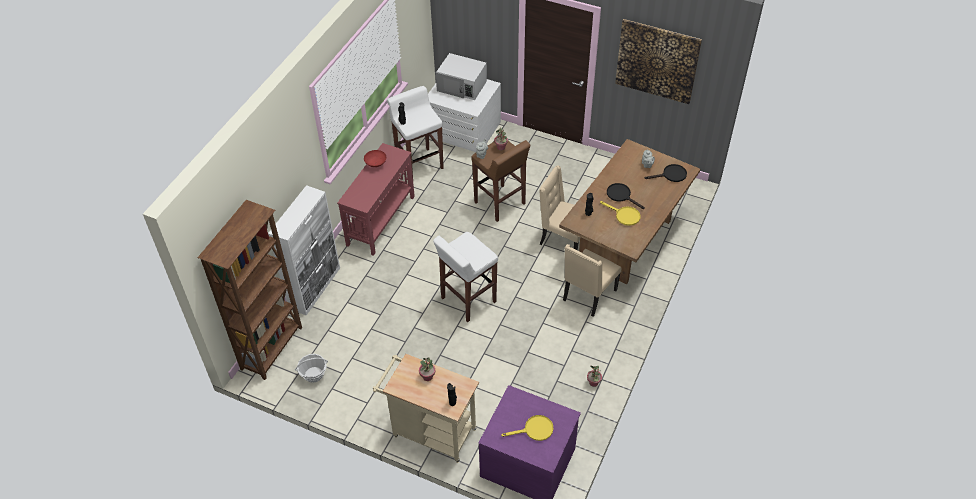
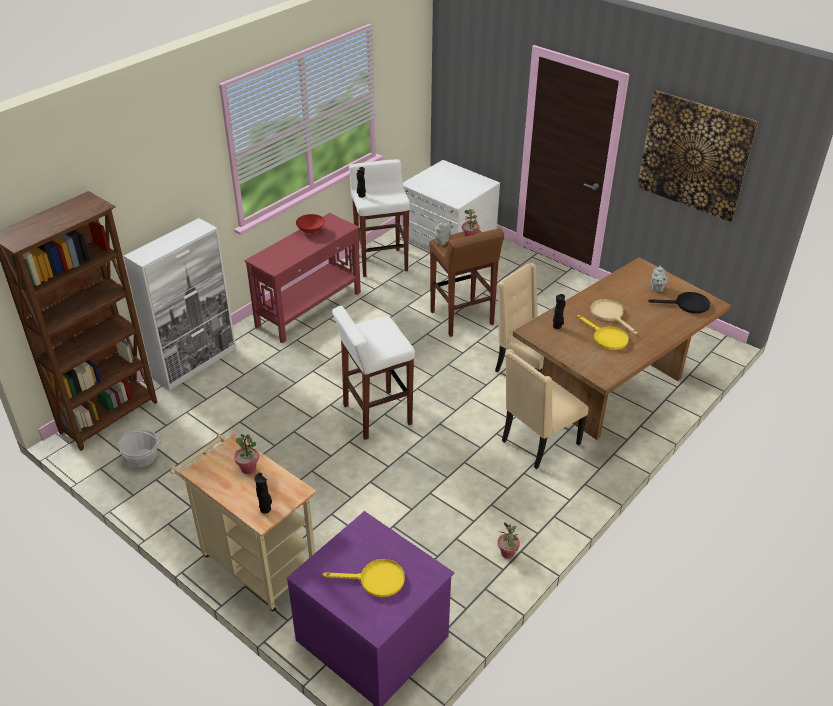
camera: 15 degrees right, 10 degrees down
white microwave [436,53,487,100] -> none
black frying pan [607,183,645,209] -> beige frying pan [590,299,637,335]

